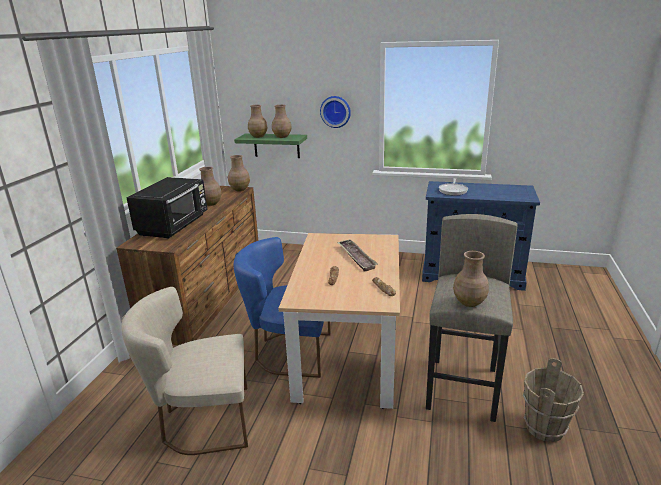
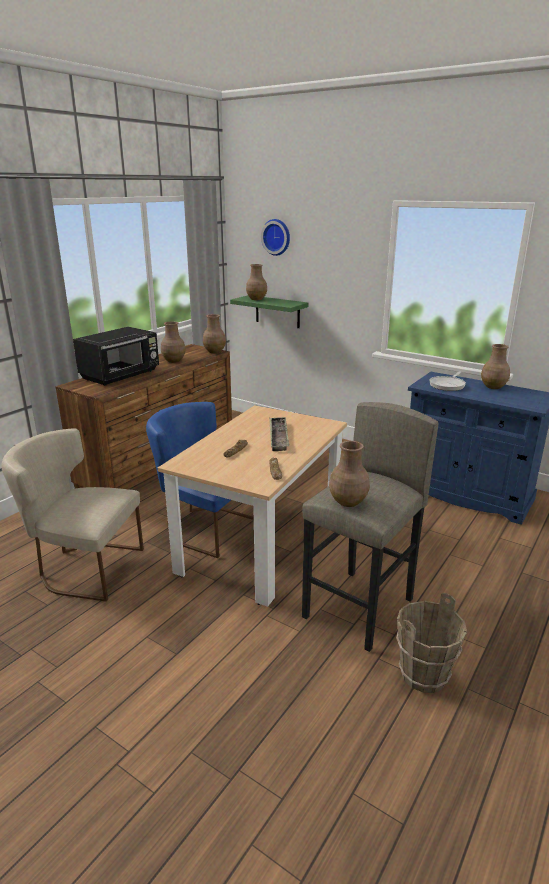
camera: 20 degrees right, 0 degrees up
brown vase [272,105,292,138] -> brown vase moved to [481,344,510,389]
wall clock [320,96,351,128] -> wall clock moved to [261,219,290,256]

